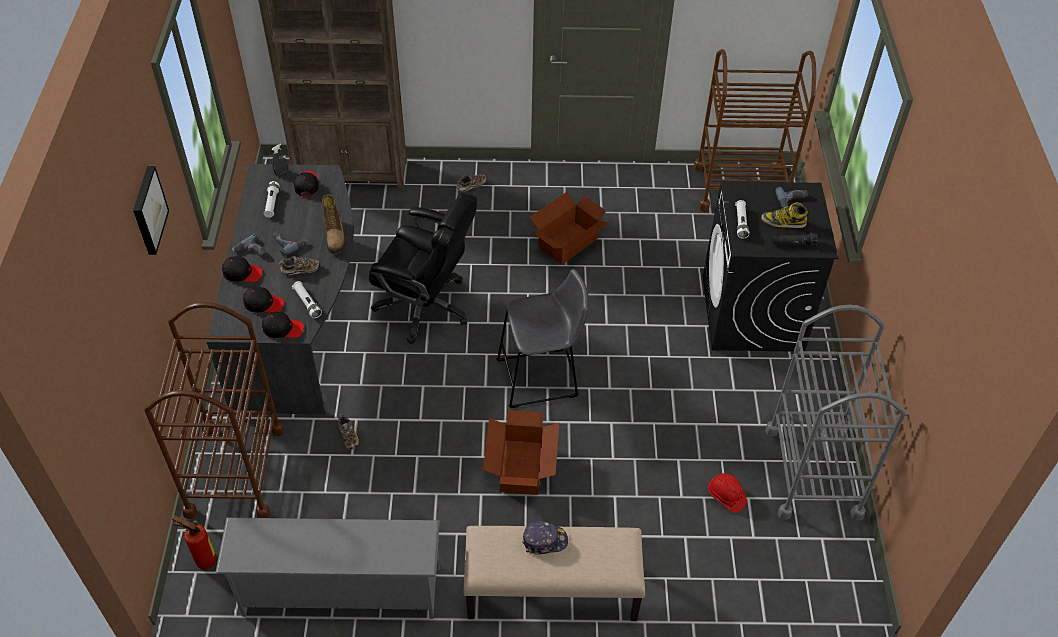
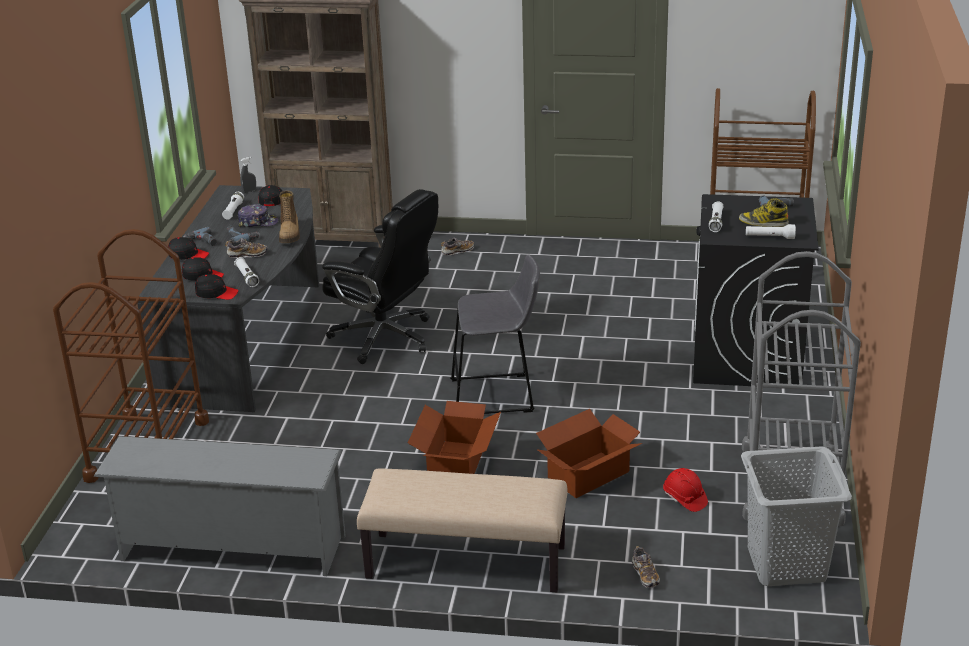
camera: 10 degrees right, 20 degrees down
picture [133,166,169,255] -> none
fire extinguisher [172,515,217,569] -> none
shoe [338,414,359,450] -> shoe moved to [632,546,660,588]
cap [522,521,568,554] -> cap moved to [238,204,279,227]
cardboard box [529,192,610,265] -> cardboard box moved to [536,409,643,498]
black flashlight [771,232,818,246] -> white flashlight [746,224,796,239]
none -> grey laundry basket [741,446,852,586]

